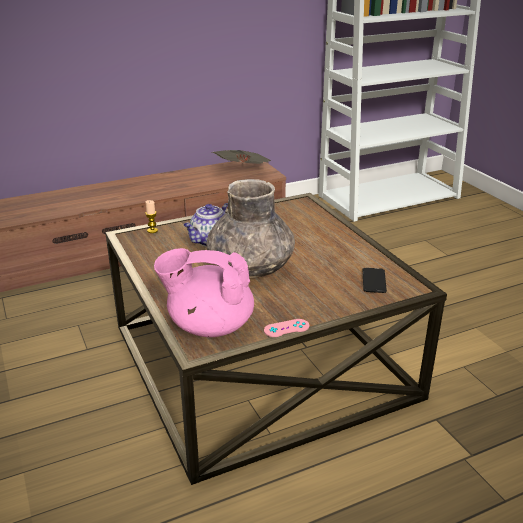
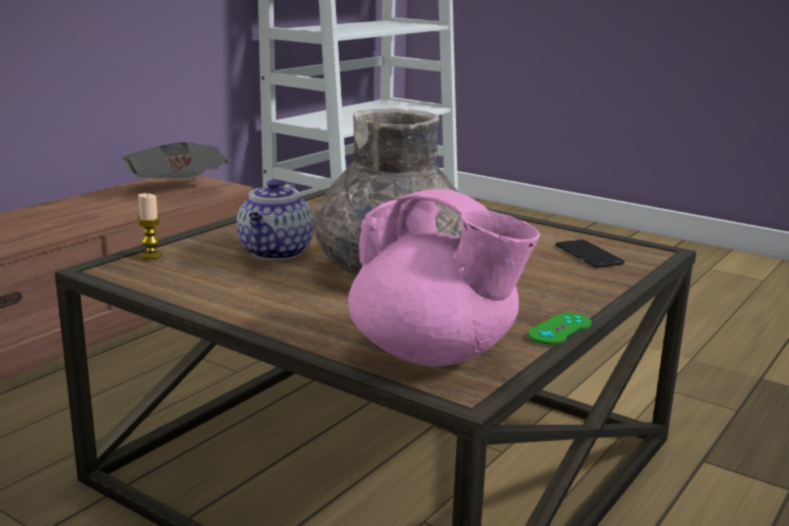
camera: 30 degrees left, 10 degrees down
pink teapot [154,248,254,337] -> pink teapot turned 120 degrees counterclockwise [348,189,540,367]
pink game controller [264,319,309,337] -> green game controller [528,313,592,345]

